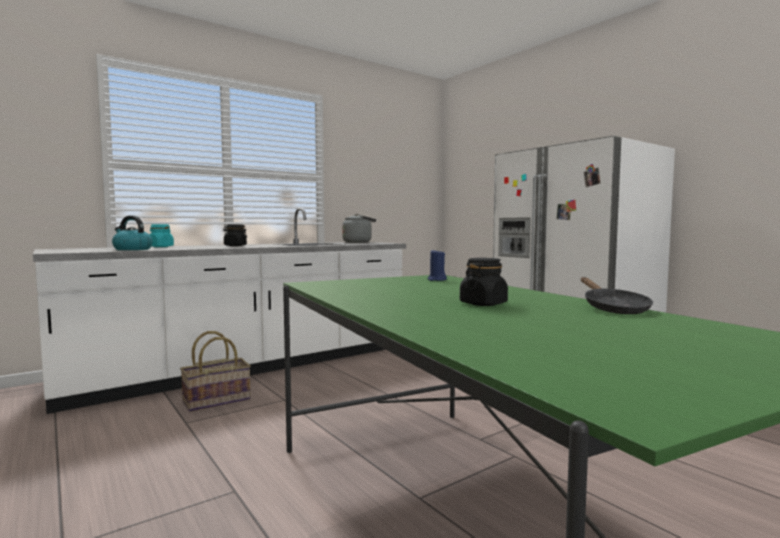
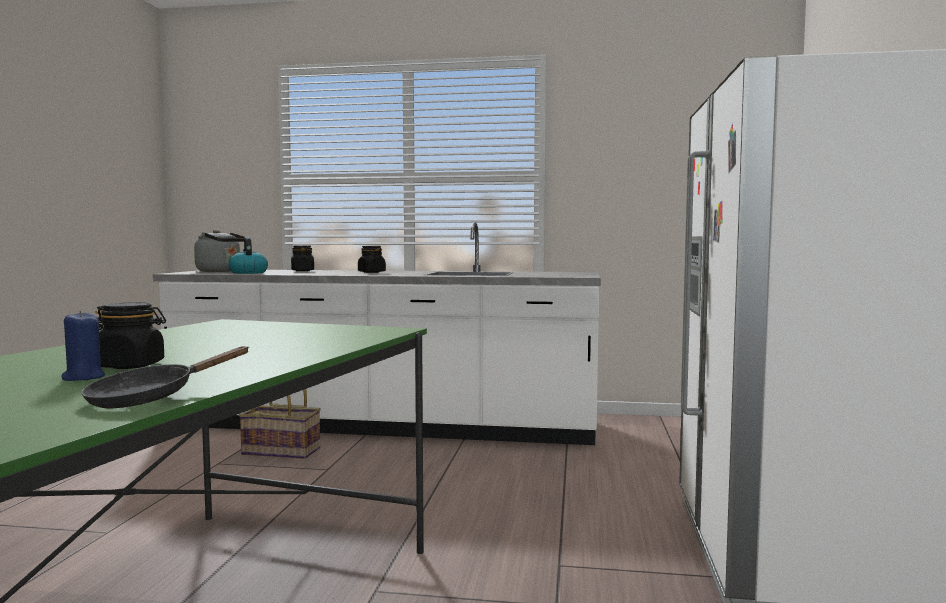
camera: 45 degrees right, 0 degrees up
turquoise jar [149,224,174,247] -> black jar [291,245,314,271]
grey kettle [342,214,376,243] -> grey kettle moved to [194,230,245,272]
blue candle [428,249,447,281] -> blue candle moved to [61,310,105,381]

